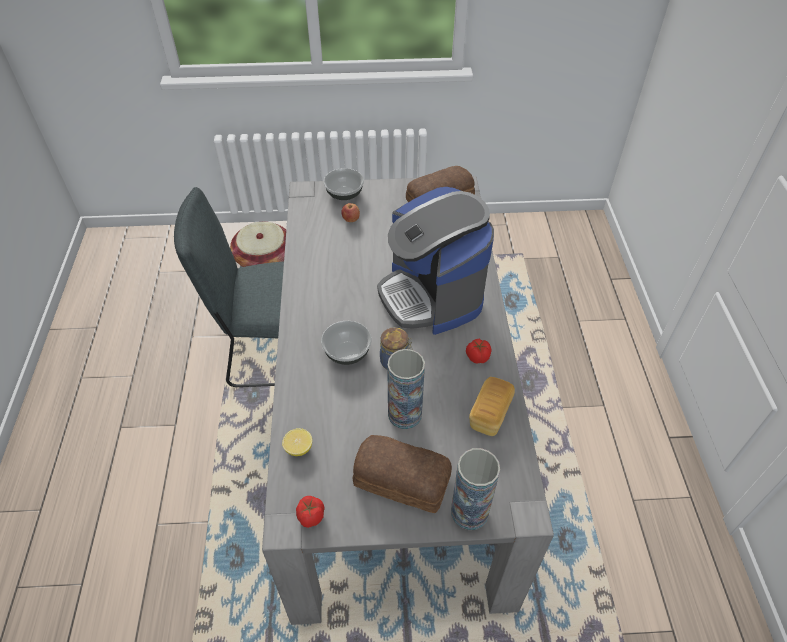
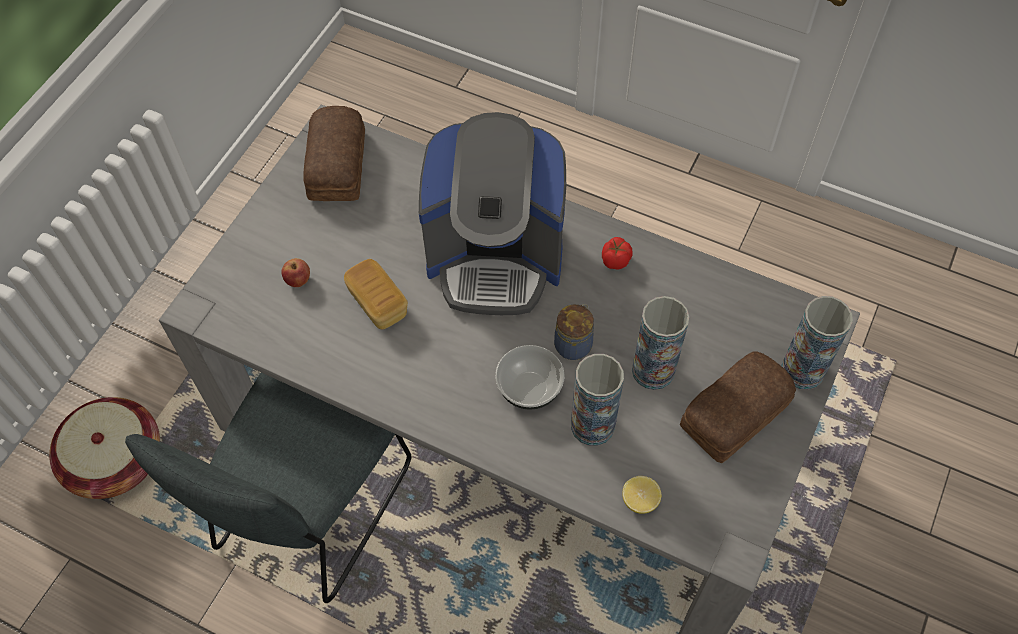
camera: 60 degrees left, 10 degrees up
tomato [296,496,325,528] -> none
bowl [323,168,364,200] -> none
bread [469,377,515,436] -> bread moved to [344,259,408,329]
none -> vase [571,354,624,446]

